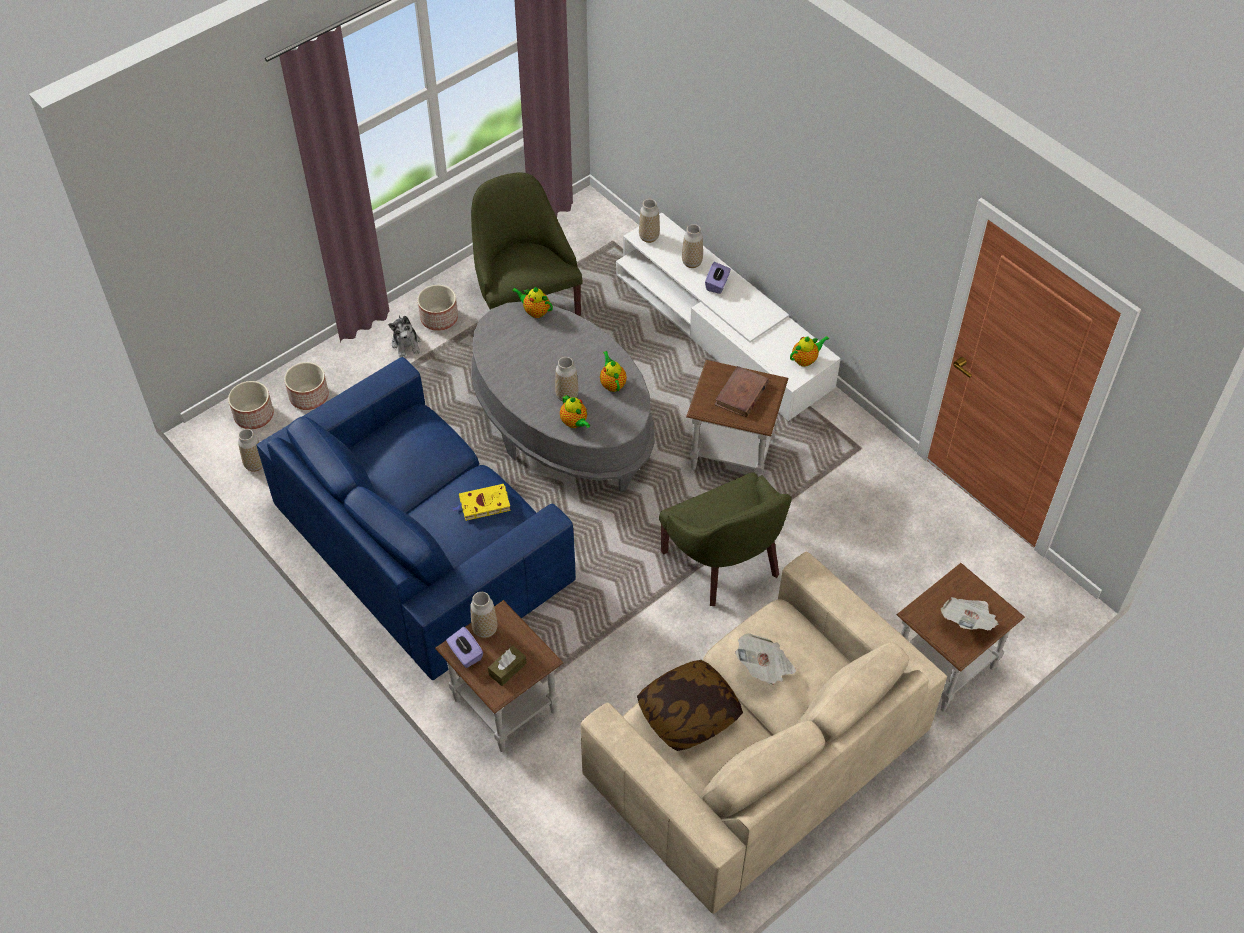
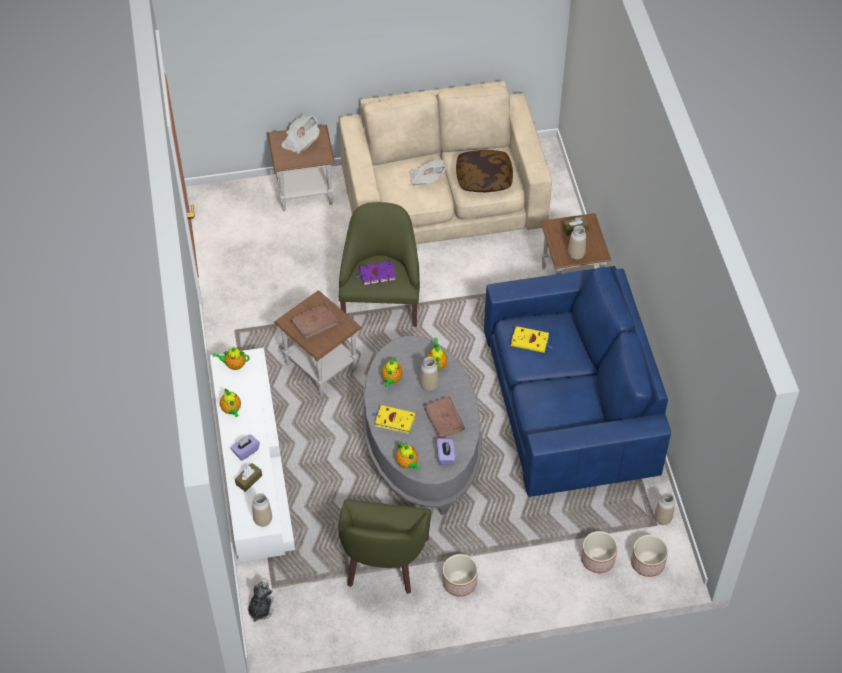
camera: 150 degrees left, 0 degrees up
plush toy [388,315,420,358] -> plush toy moved to [248,579,274,622]
purple tissue box [446,627,483,668] -> purple tissue box moved to [437,438,455,465]
vase [682,224,703,268] -> brown tissue box [235,463,262,492]
none -> teapot [220,388,241,417]
none -> purple book [355,261,396,285]
none -> yellow book [372,405,415,434]
none -> brown book [424,396,465,438]

